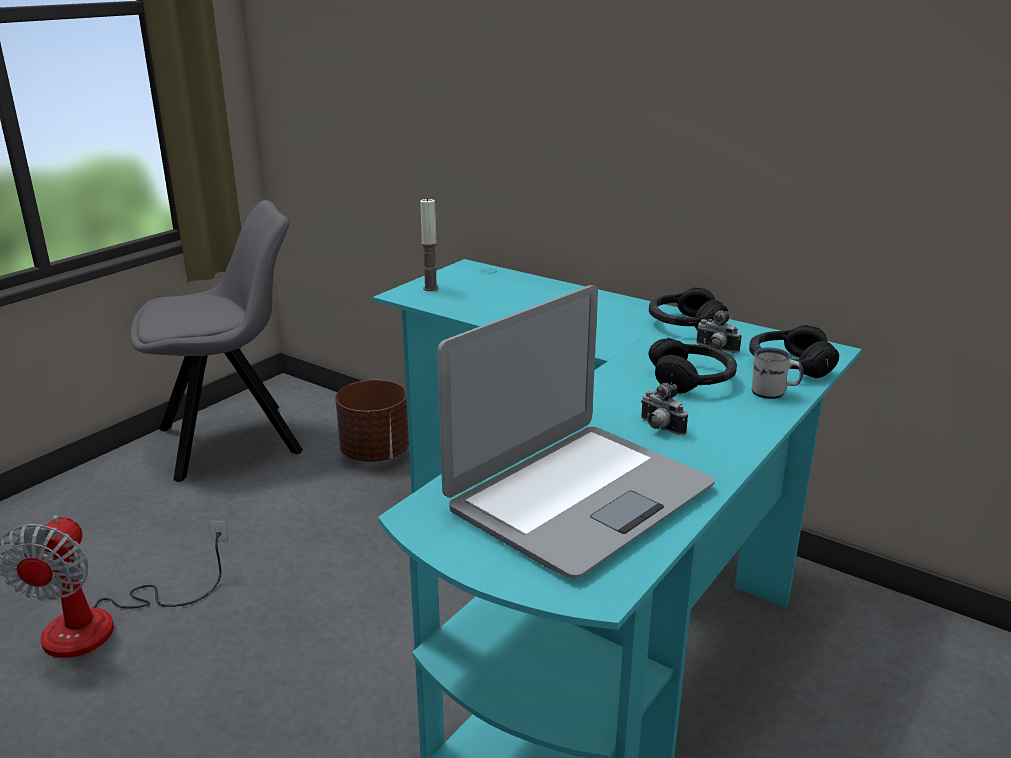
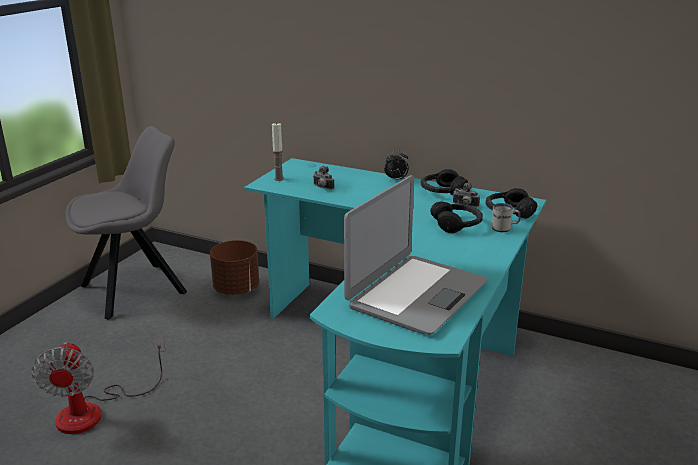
camera: 10 degrees left, 0 degrees up
camera [641,383,688,435] -> camera moved to [313,166,334,190]
none -> alarm clock [384,150,408,181]

